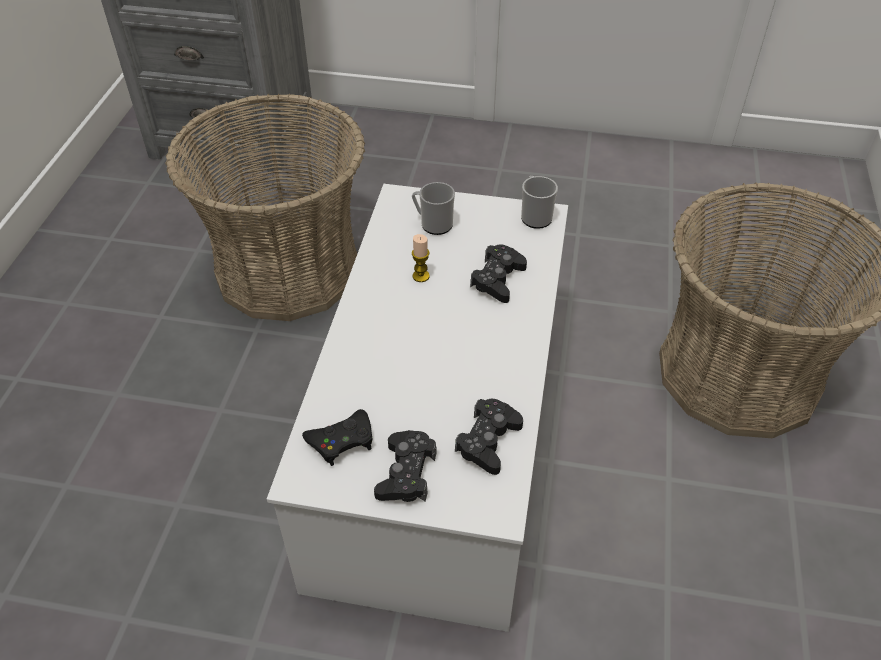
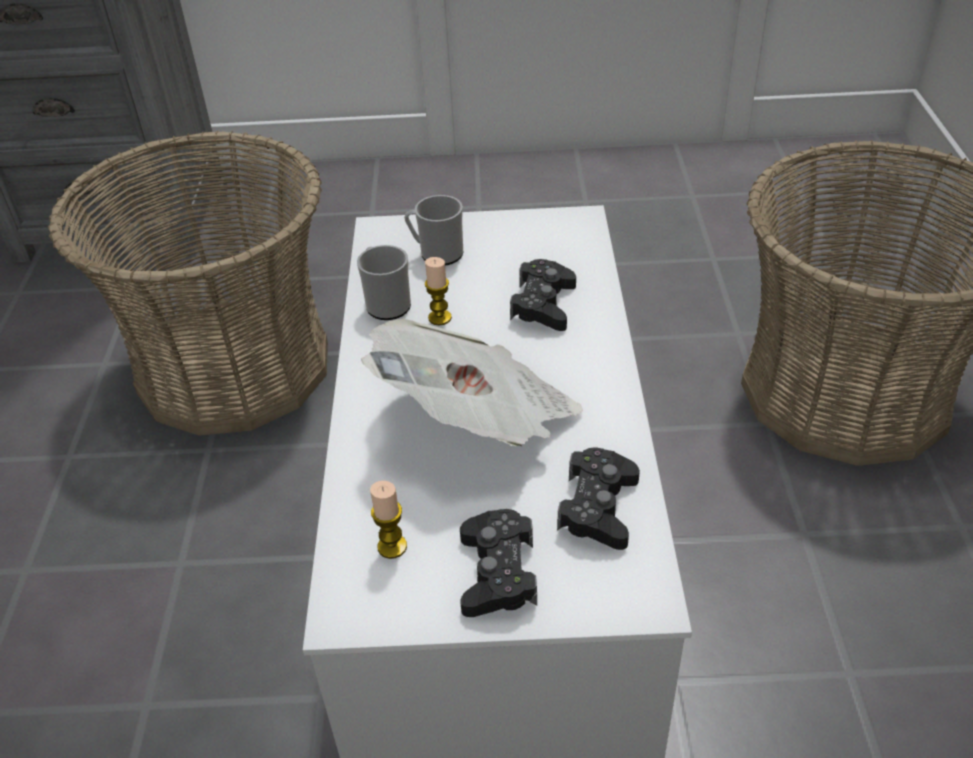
camera: 10 degrees left, 5 degrees down
black game controller [302,409,372,466] -> candle [370,481,407,559]
mug [521,176,558,229] -> mug moved to [357,245,411,320]
none -> newspaper [361,319,583,446]

